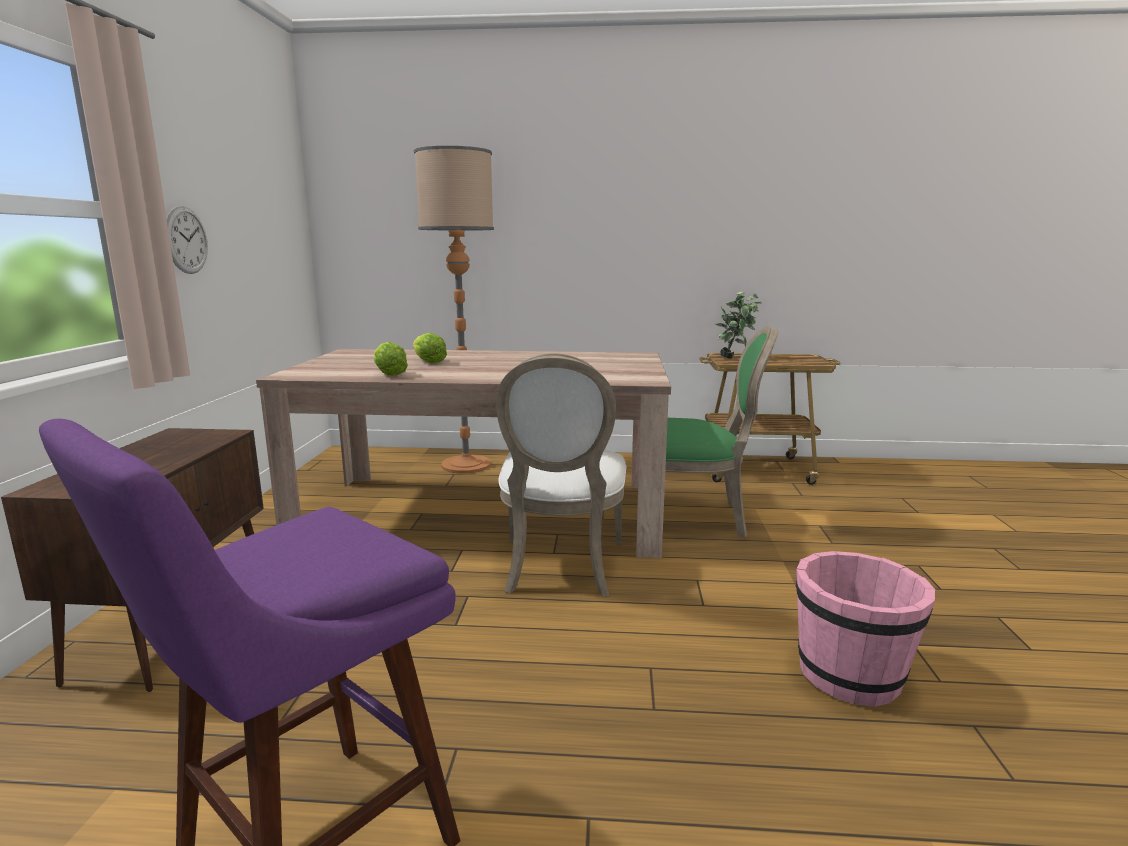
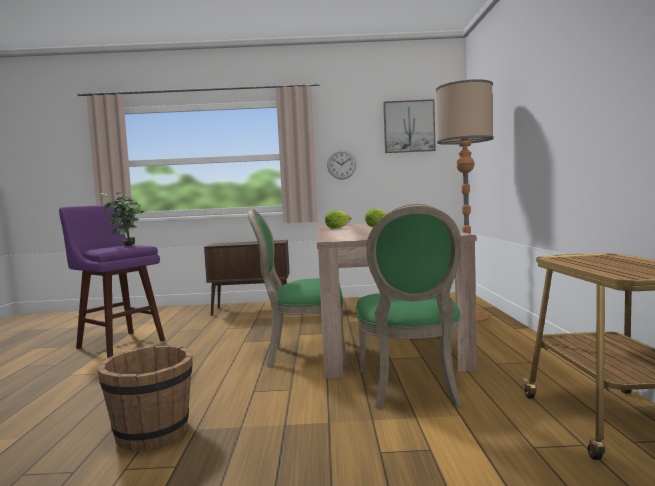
camera: 85 degrees right, 10 degrees down
white chair [496,353,627,597] -> green chair [247,209,348,367]
potted plant [715,292,761,359] -> potted plant moved to [100,192,145,246]
pink bucket [796,551,935,707] -> brown bucket [97,345,193,451]
none -> picture [383,99,436,153]

